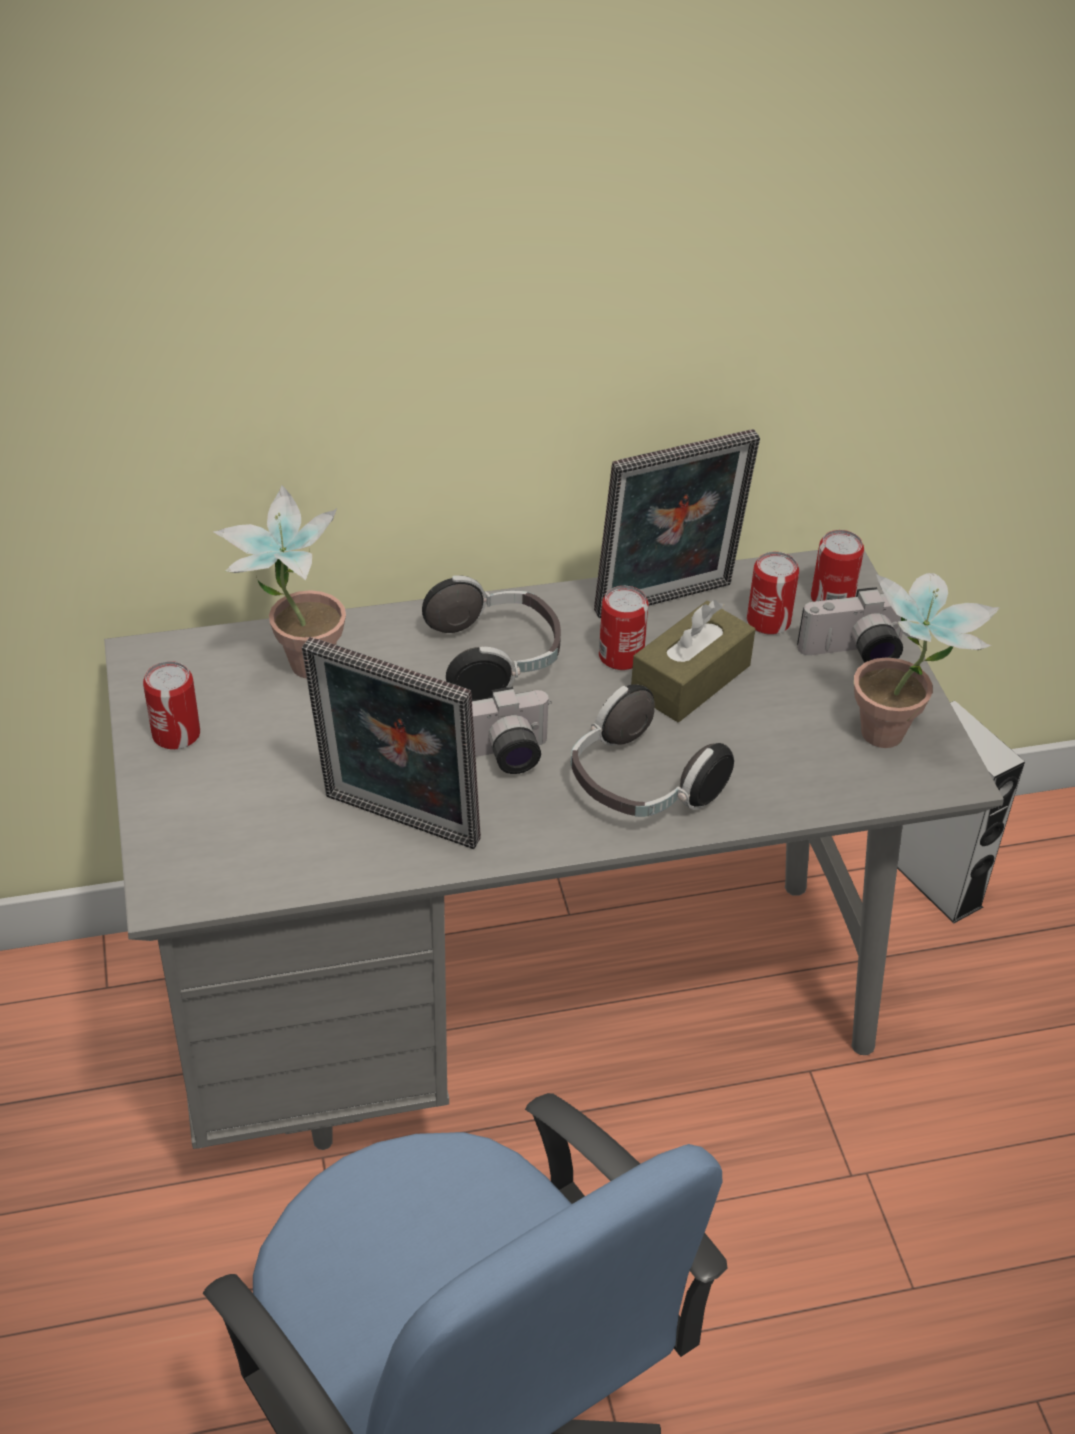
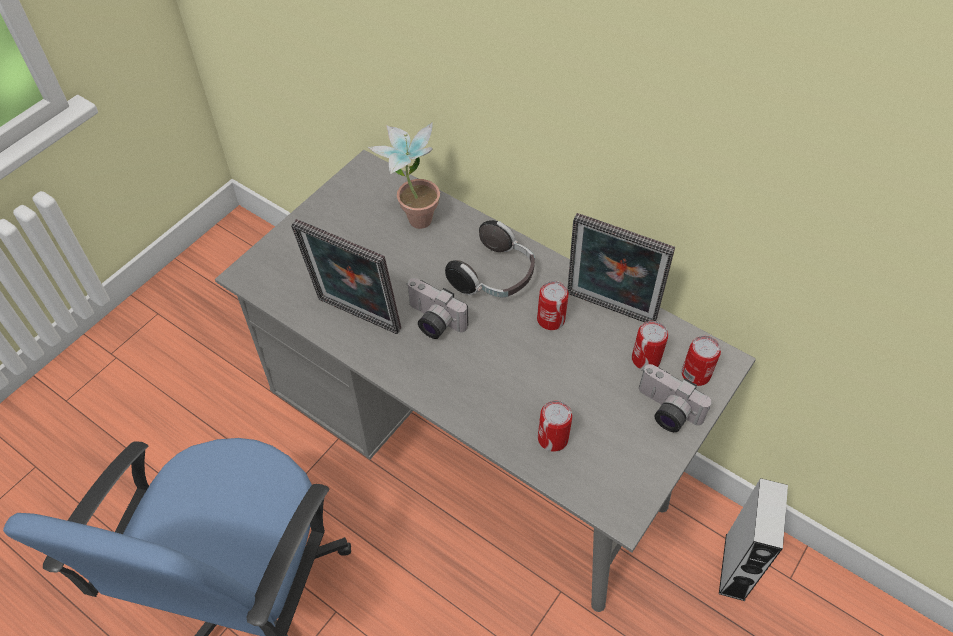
camera: 50 degrees right, 10 degrees up
can [143,661,200,750] -> can moved to [538,401,573,452]
picture frame [302,637,481,849] -> picture frame turned 45 degrees counterclockwise [291,219,401,334]
headphones [571,684,734,817] -> none
brown tissue box [631,600,755,722] -> none
potted plant [854,573,1000,748] -> none

